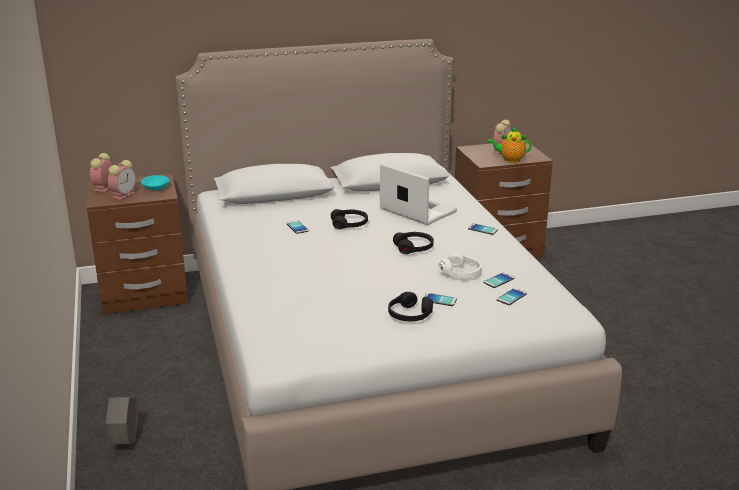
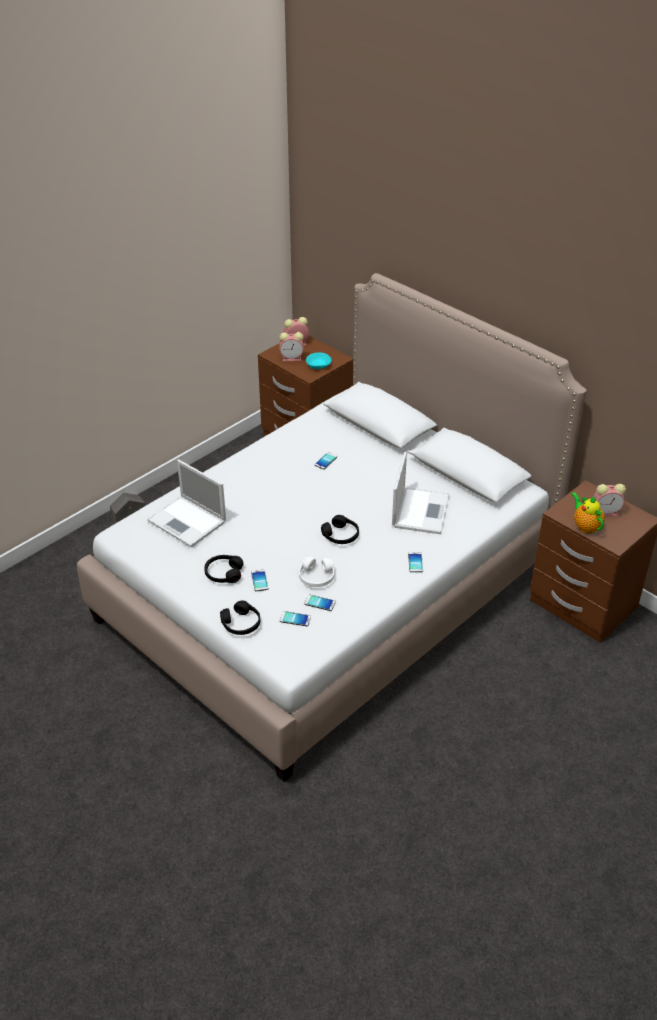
camera: 60 degrees right, 15 degrees up
black headphones [331,209,368,229] -> black headphones moved to [220,601,260,635]
none -> laptop [147,460,226,547]

